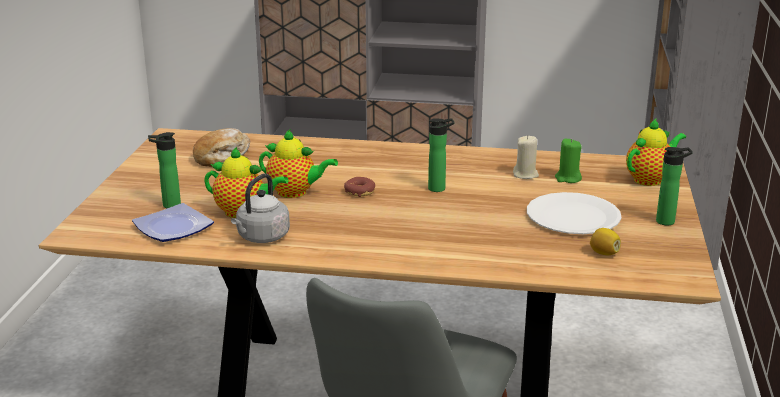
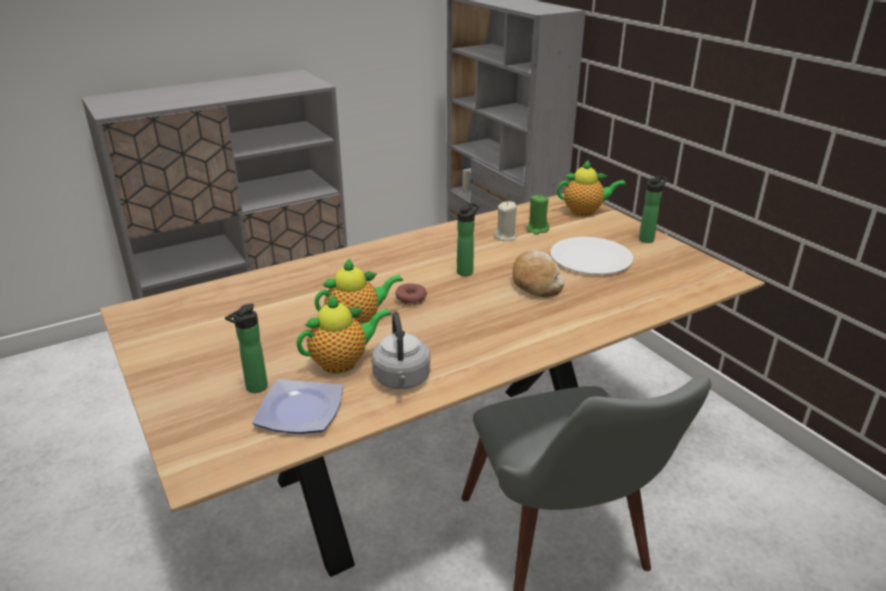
camera: 40 degrees left, 5 degrees up
bread [193,128,250,167] -> bread moved to [513,250,565,297]
lemon [590,228,621,255] -> none
teapot [626,118,686,186] -> teapot turned 75 degrees clockwise [557,160,626,216]

